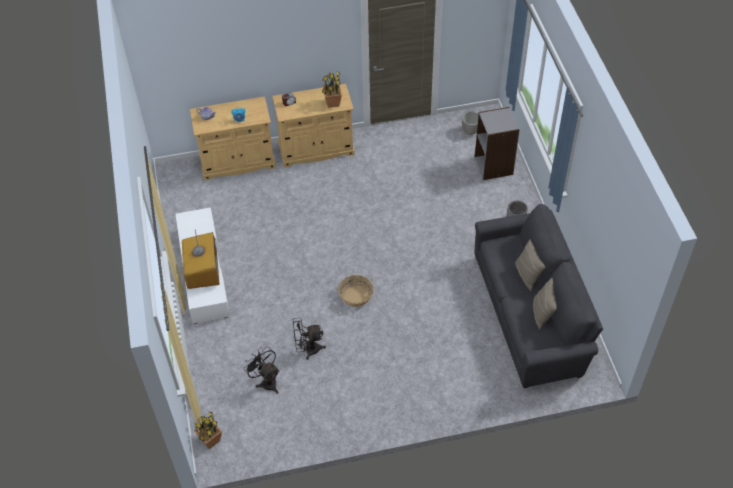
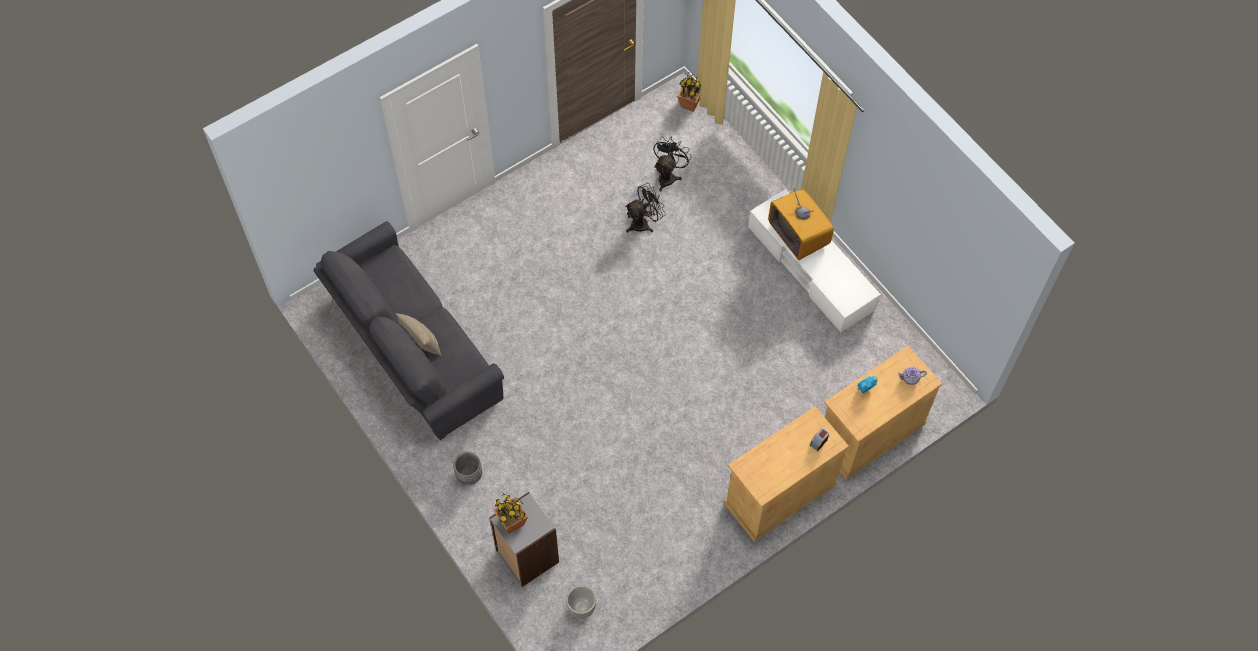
camera: 155 degrees right, 10 degrees up
black fan [243,346,280,394] -> black fan turned 90 degrees counterclockwise [653,136,692,192]
potted plant [322,71,342,108] -> potted plant moved to [493,494,528,534]
basket [338,275,374,307] -> none
beige pillow [533,278,557,330] -> none

